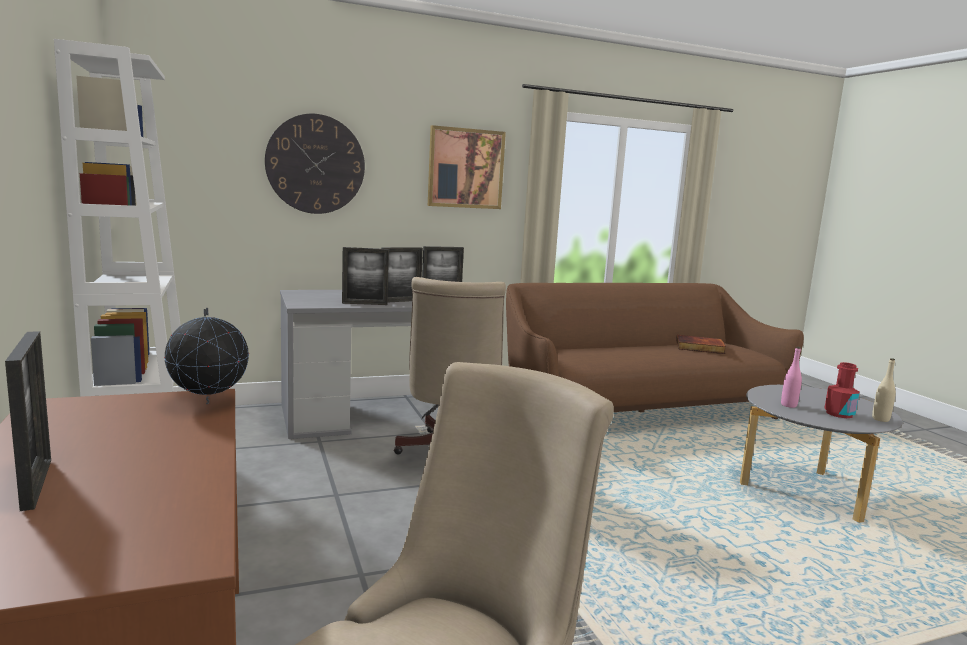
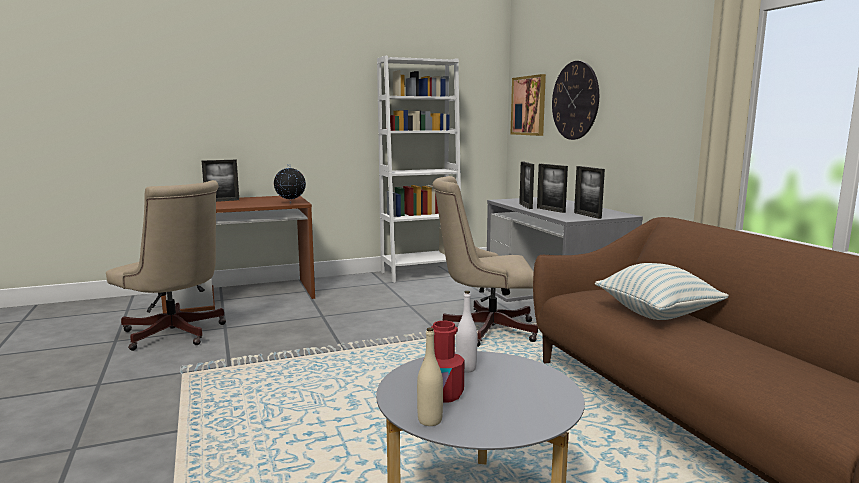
camera: 90 degrees right, 0 degrees up
picture [428,125,506,209] -> picture moved to [511,74,546,136]
book [676,335,726,354] -> none
pink bottle [781,347,802,408] -> white bottle [456,291,477,373]
none -> pillow [595,263,729,320]

